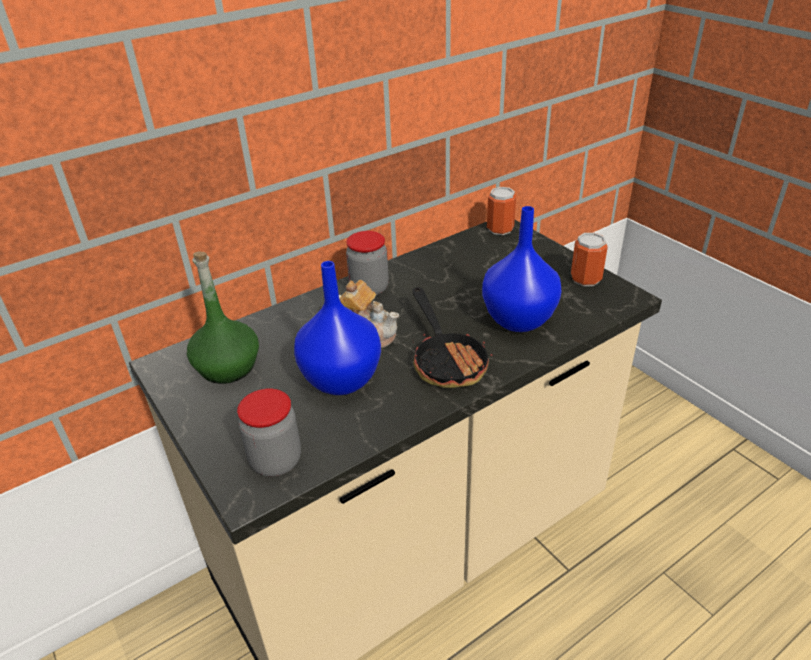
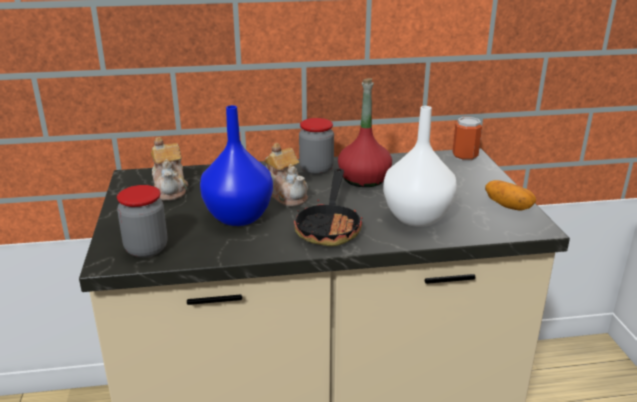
camera: 25 degrees right, 10 degrees down
green bottle [187,252,259,384] -> teapot [151,137,188,200]
blue vase [482,206,561,332] -> white vase [384,106,457,227]
can [571,233,608,286] -> potato [485,180,536,210]
none -> red bottle [338,78,392,187]

